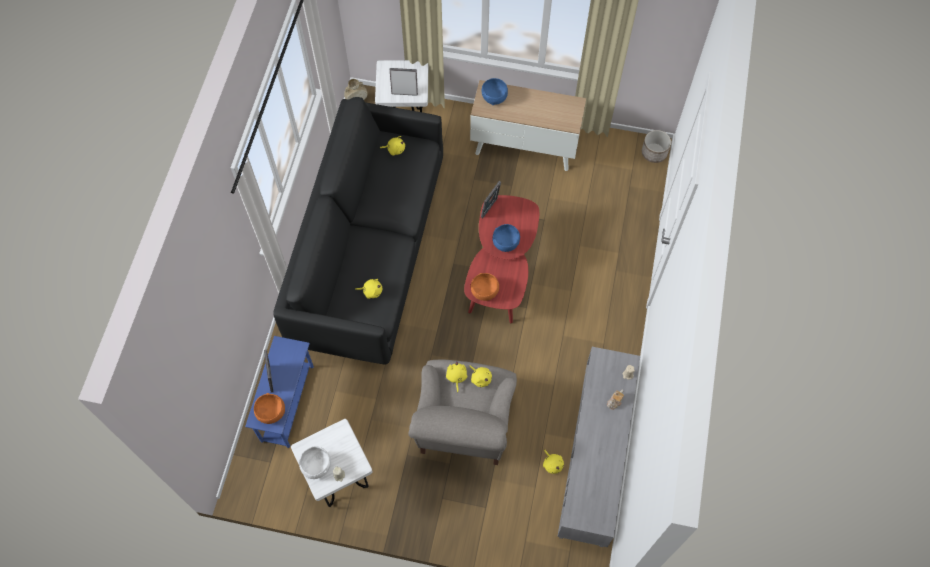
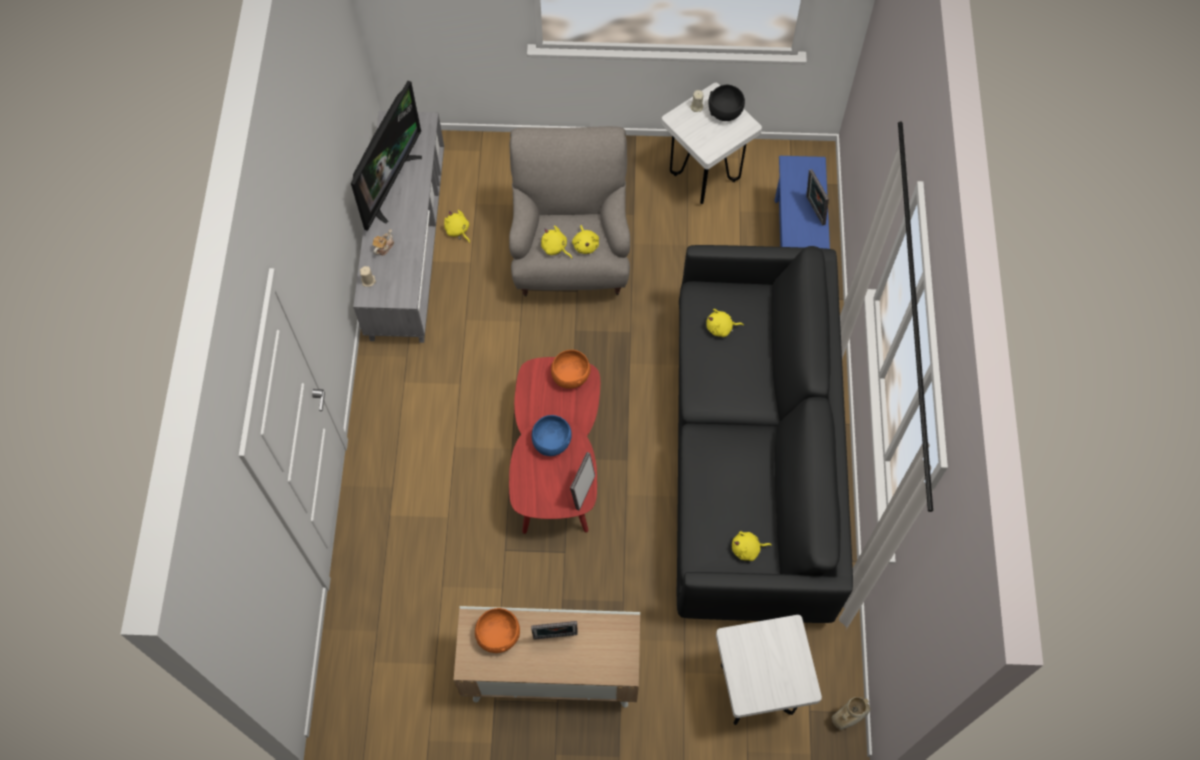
camera: 170 degrees right, 0 degrees up
orange bowl [254,393,285,424] -> orange bowl moved to [475,608,520,653]
white bowl [299,446,331,479] -> black bowl [708,84,745,121]
picture frame [390,68,418,96] -> picture frame moved to [531,621,578,640]
blue bowl [482,78,508,105] -> none
planter [642,130,671,163] -> none
none -> television [351,81,422,231]

